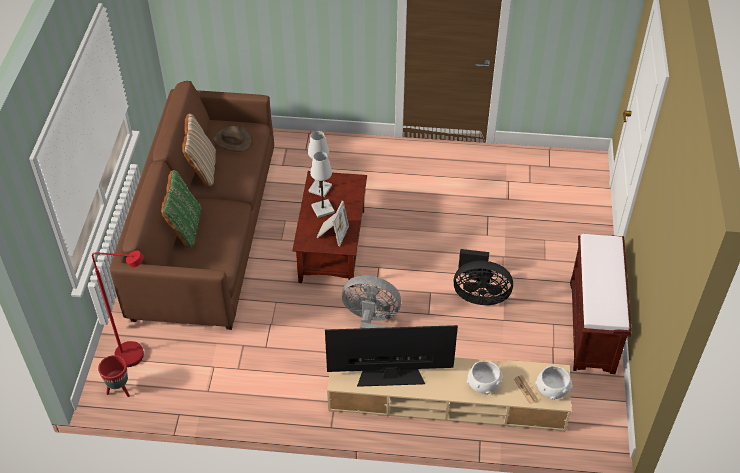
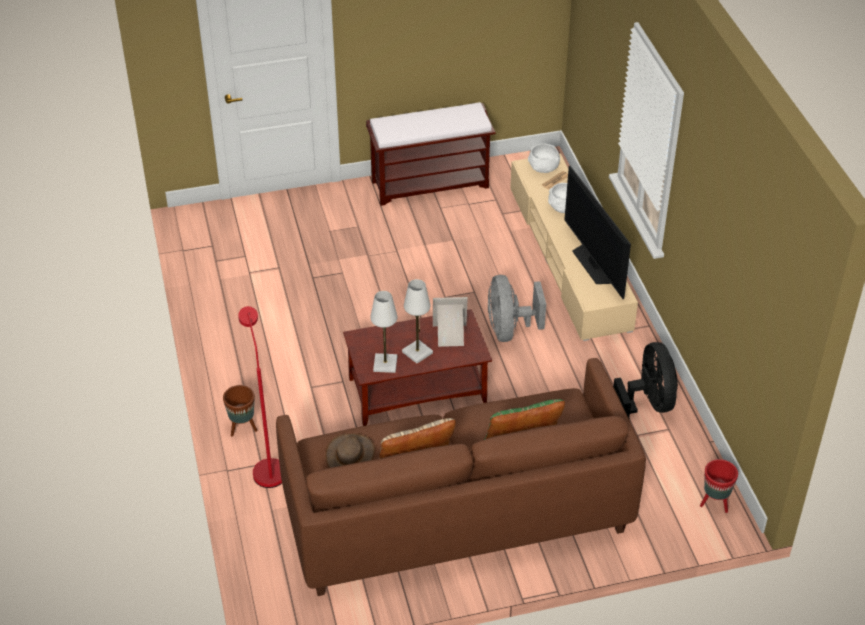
camera: 110 degrees left, 5 degrees down
red floor lamp [92,250,144,367] -> red floor lamp moved to [238,306,282,488]
black fan [454,249,513,305] -> black fan moved to [613,342,678,418]
none -> brown planter [223,385,257,437]

